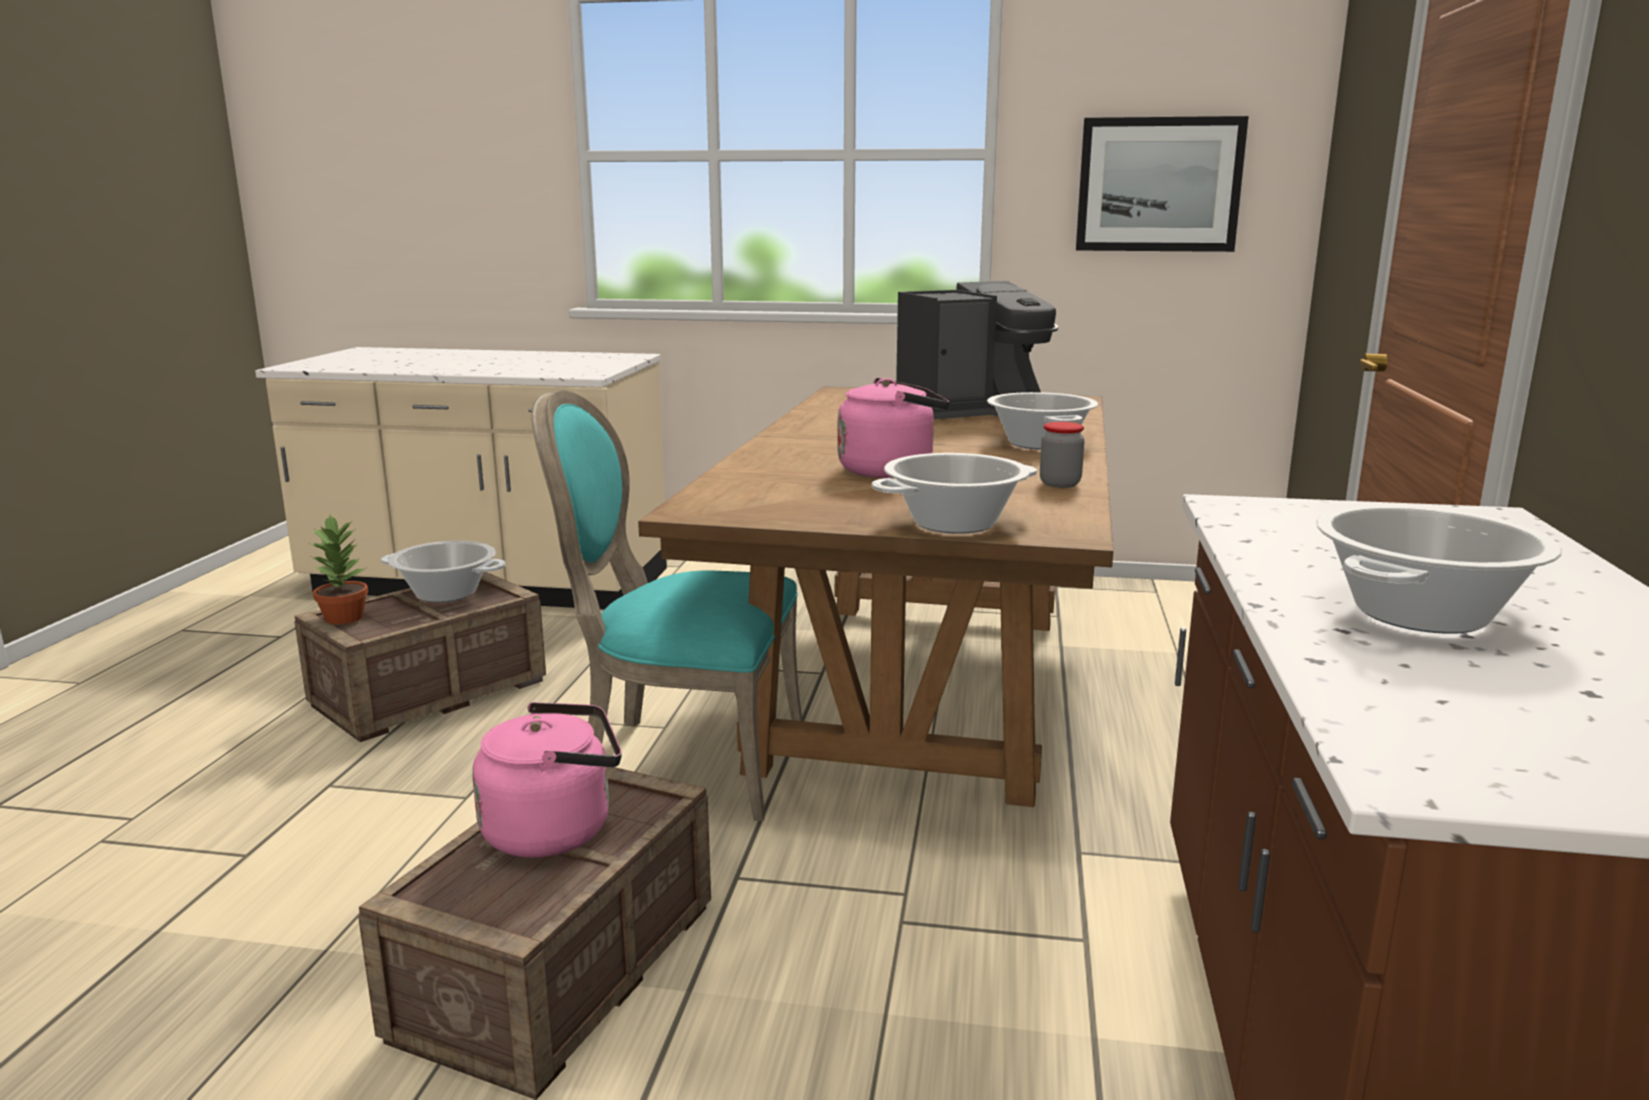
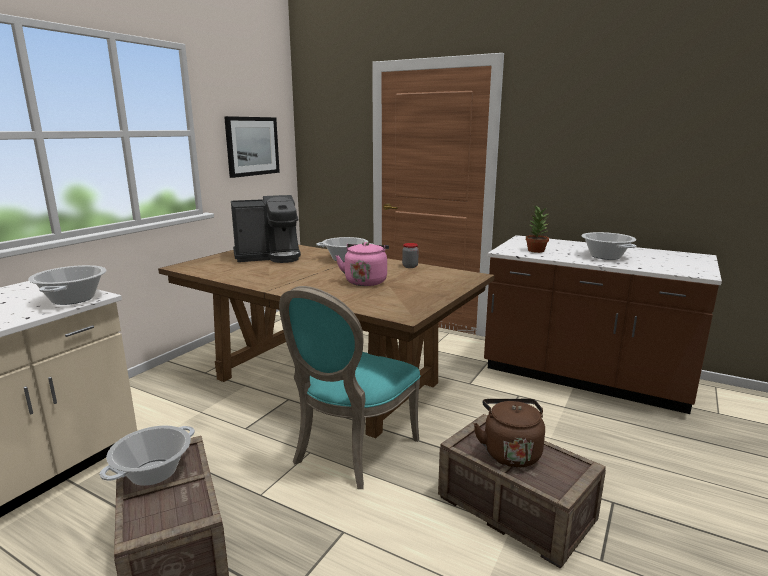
camera: 70 degrees left, 0 degrees up
potted plant [311,515,368,624] -> potted plant moved to [526,205,550,253]
pink kettle [472,702,622,858] -> brown kettle [473,399,545,468]
cooking pot [871,453,1037,534] -> cooking pot moved to [28,265,107,305]
coffee machine [896,281,1058,419] -> coffee machine turned 75 degrees clockwise [231,195,301,263]

